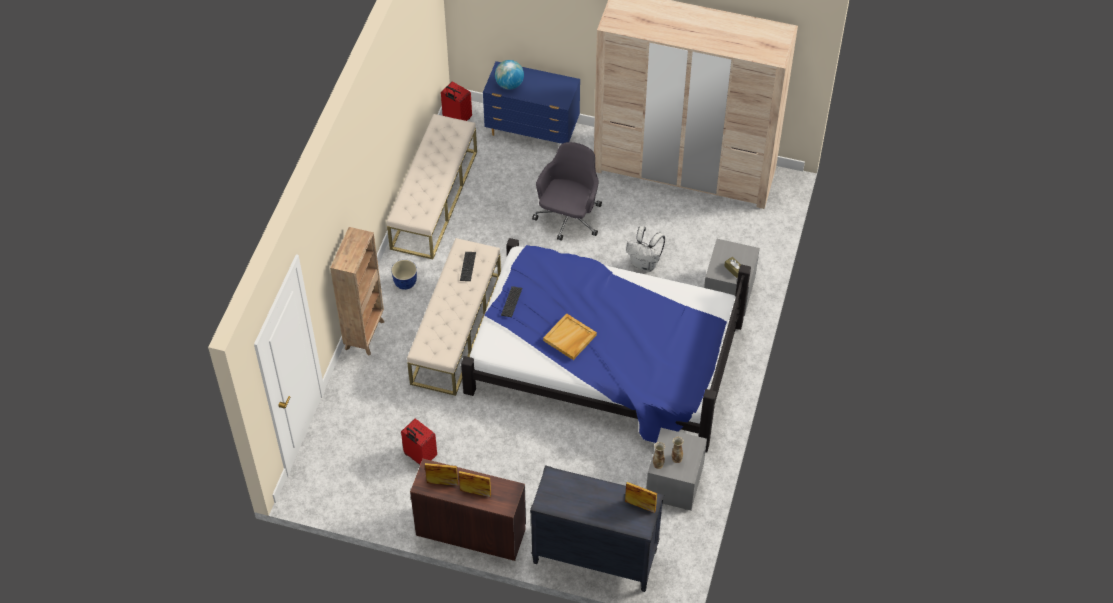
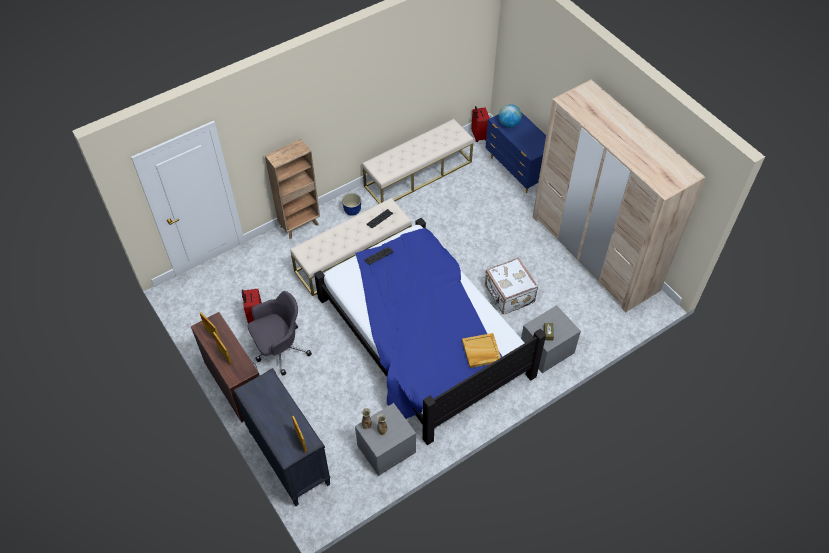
camera: 40 degrees right, 0 degrees up
grey office chair [532,142,602,241] -> grey office chair moved to [248,291,312,375]
beige tray [543,313,597,360] -> beige tray moved to [462,333,501,368]
white backpack [626,226,665,272] -> white suitcase [485,257,538,314]

